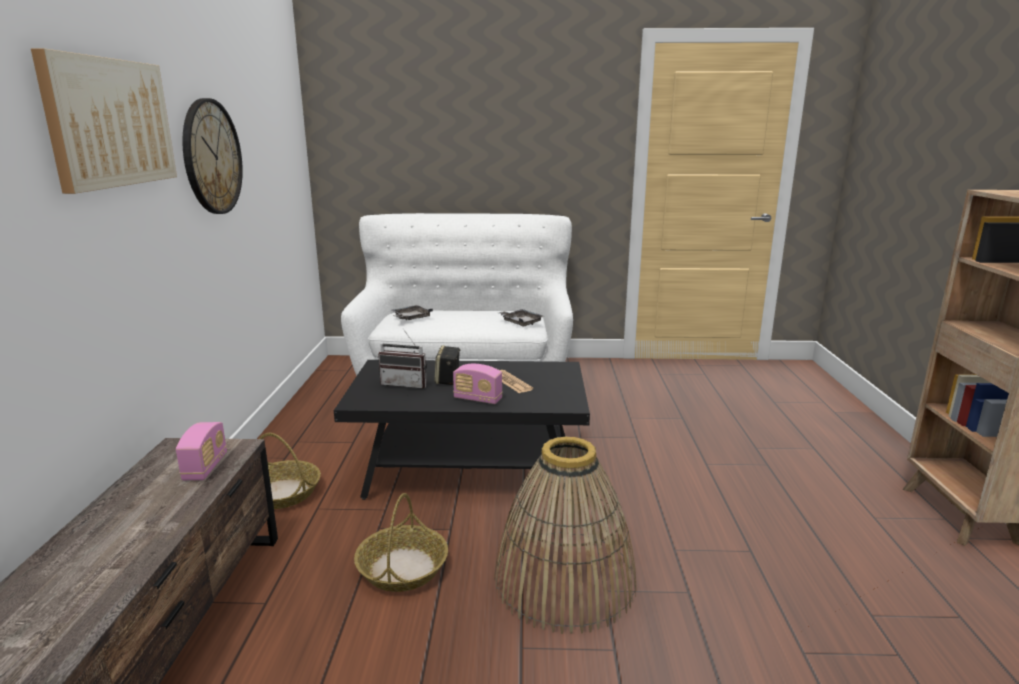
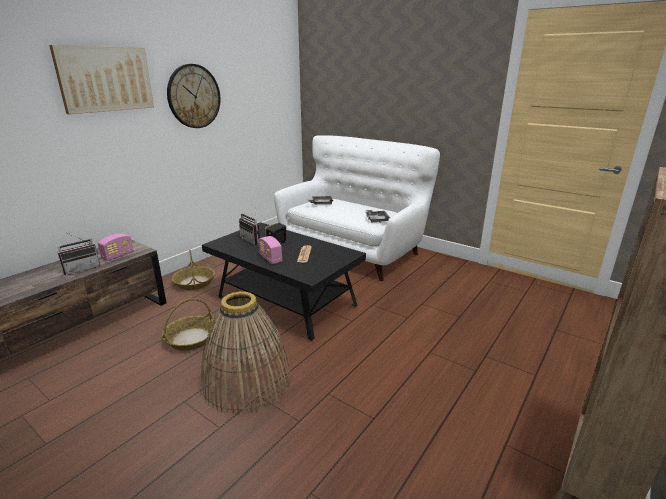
camera: 35 degrees right, 5 degrees up
none -> radio [57,232,100,275]

